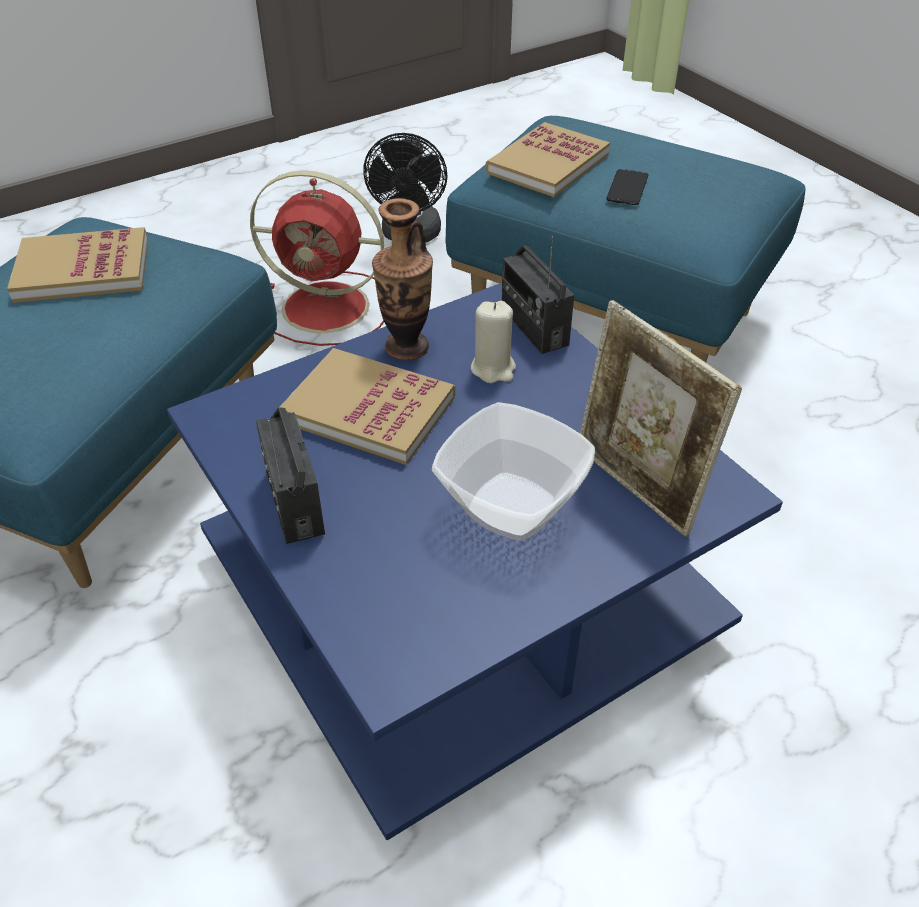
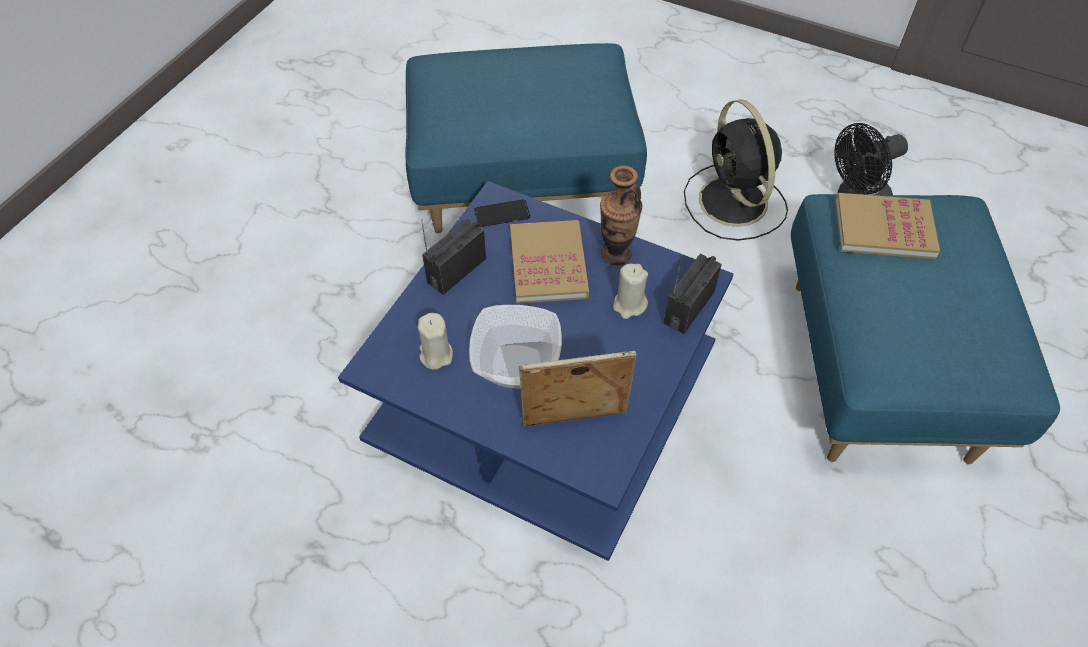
camera: 60 degrees right, 10 degrees up
book [7,227,148,303] -> none
red fan [250,170,384,346] -> black fan [684,99,788,241]
picture frame [580,300,742,537] -> picture frame turned 60 degrees clockwise [519,351,636,426]
phone [606,169,648,205] -> phone moved to [474,199,530,227]
none -> beige candle [418,313,453,370]

